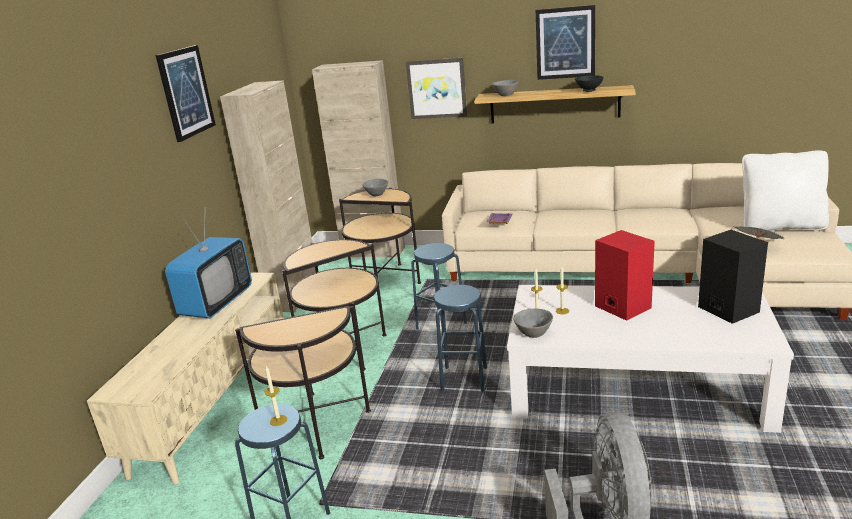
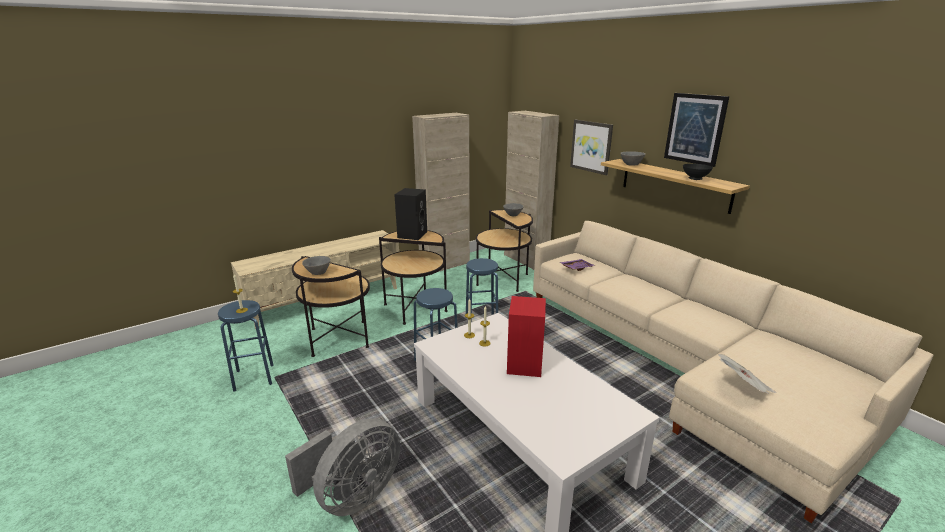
camera: 40 degrees right, 0 degrees up
picture [156,45,216,142] -> none
television [165,206,252,319] -> none
grey bowl [514,309,553,338] -> grey bowl moved to [302,256,331,275]
black speaker [698,230,768,324] -> black speaker moved to [394,188,427,240]
white pillow [742,150,829,232] -> none

